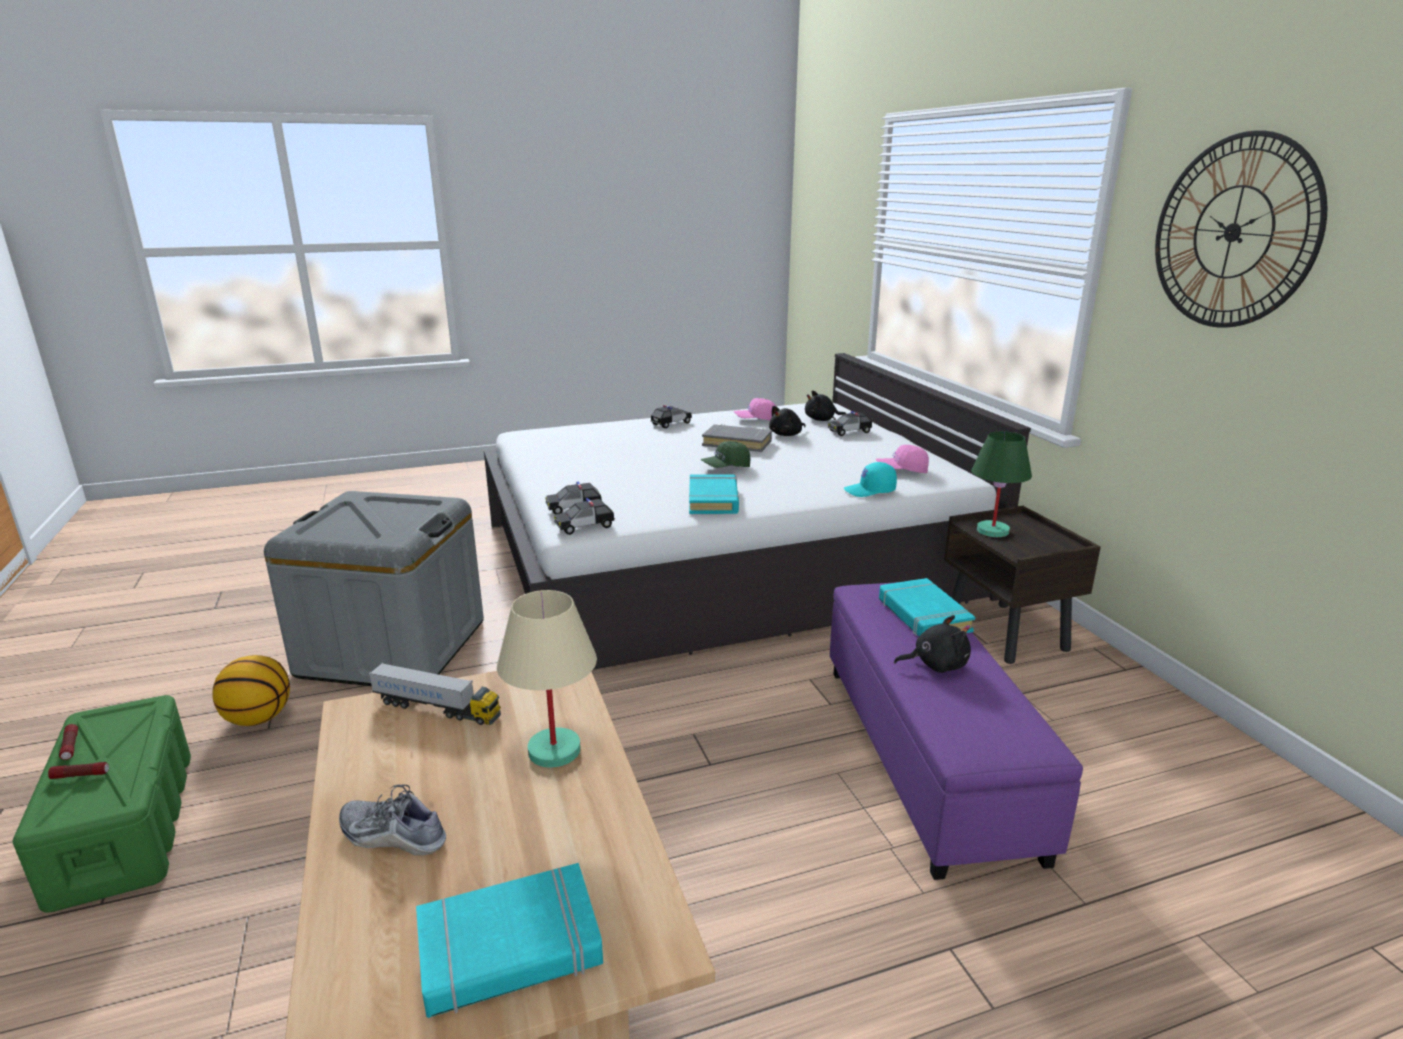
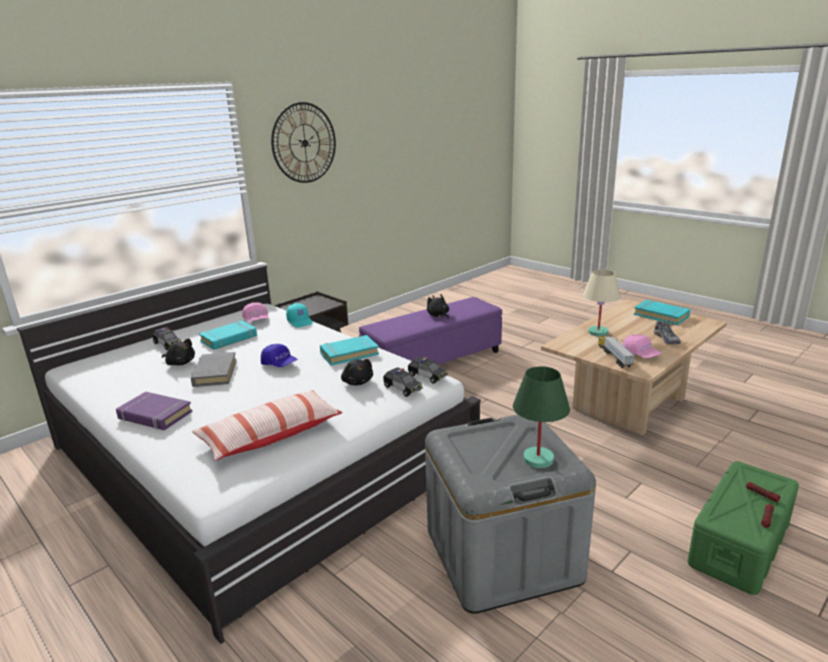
camera: 115 degrees left, 0 degrees up
basketball [213,655,290,726] -> none
toy car [651,405,692,429] -> purple book [116,392,192,430]
green cap [700,441,750,468] -> blue cap [261,344,298,367]
pink cap [734,398,776,420] -> pink cap moved to [622,334,662,358]
black plush toy [805,391,846,421] -> black plush toy moved to [341,359,373,385]
turquoise book [879,578,975,636] -> turquoise book moved to [199,321,257,350]
green table lamp [971,431,1032,537] -> green table lamp moved to [513,366,570,468]
none -> pillow [192,390,342,461]

